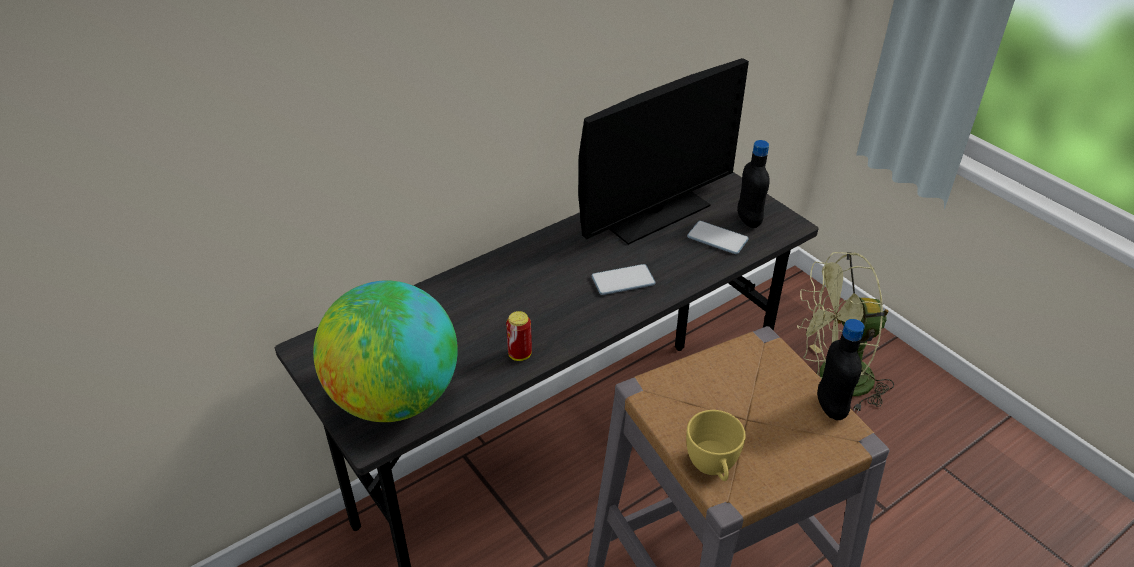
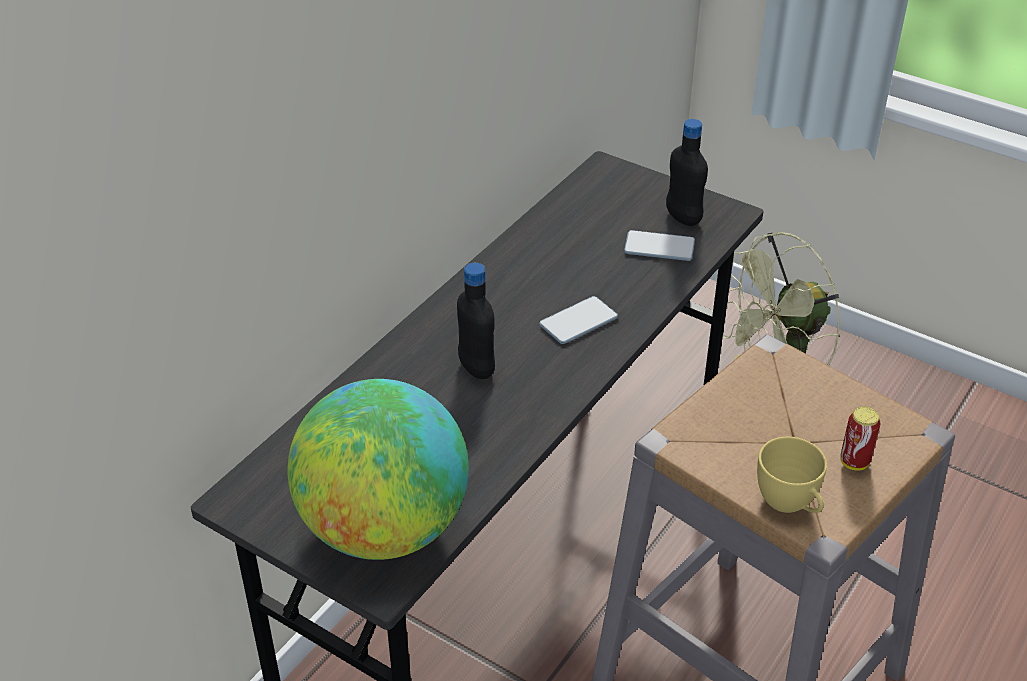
camera: 20 degrees left, 0 degrees up
can [506,311,532,361] -> can moved to [840,407,880,471]
monitor [578,58,749,245] -> none
black bottle [817,319,865,420] -> black bottle moved to [457,263,495,379]

